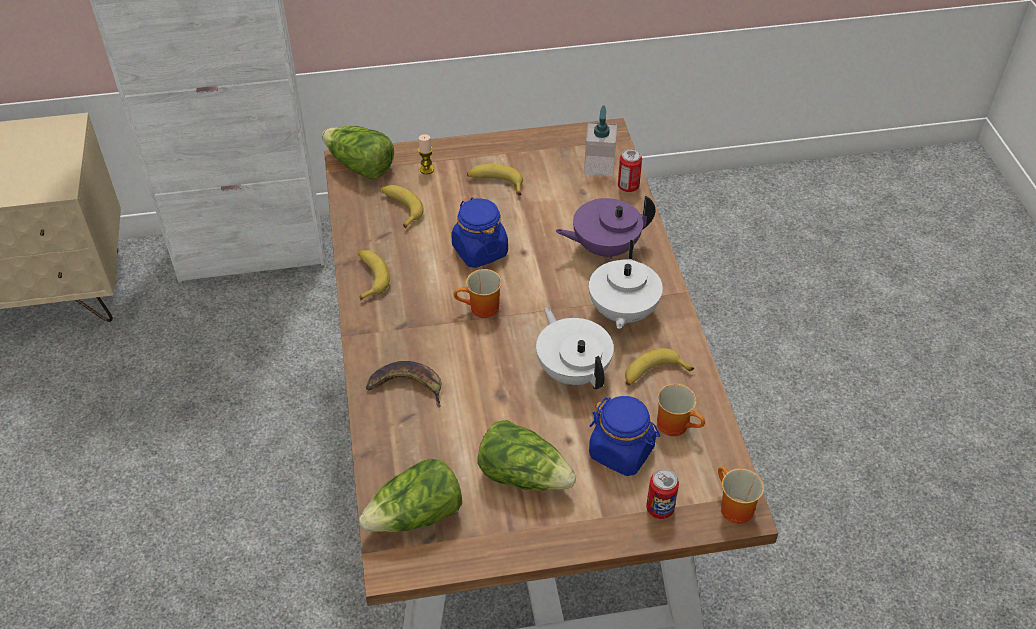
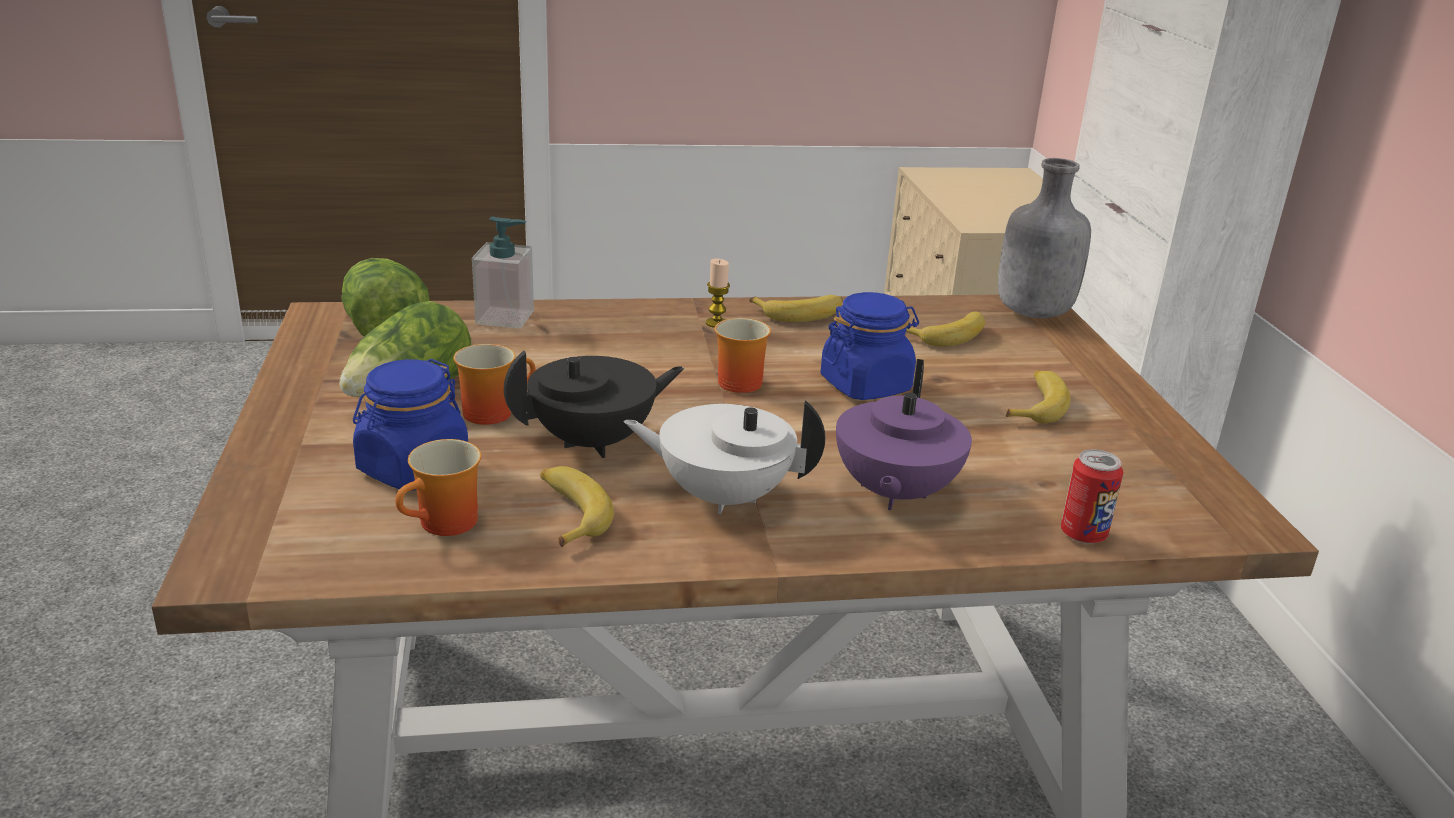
camera: 90 degrees right, 20 degrees down
lettuce [322,126,394,179] -> grey bottle [998,158,1091,318]
banana [366,361,441,408] -> none
candle [418,134,434,174] -> candle moved to [706,258,730,328]
white teapot [536,307,614,389] -> black teapot [504,351,684,458]
purple teapot [555,196,656,259] -> purple teapot turned 150 degrees counterclockwise [836,359,972,510]
soap dispenser [584,105,617,176] -> soap dispenser moved to [472,217,534,329]
can [646,469,679,519] -> none
mug [718,466,764,524] -> mug moved to [453,344,536,425]

